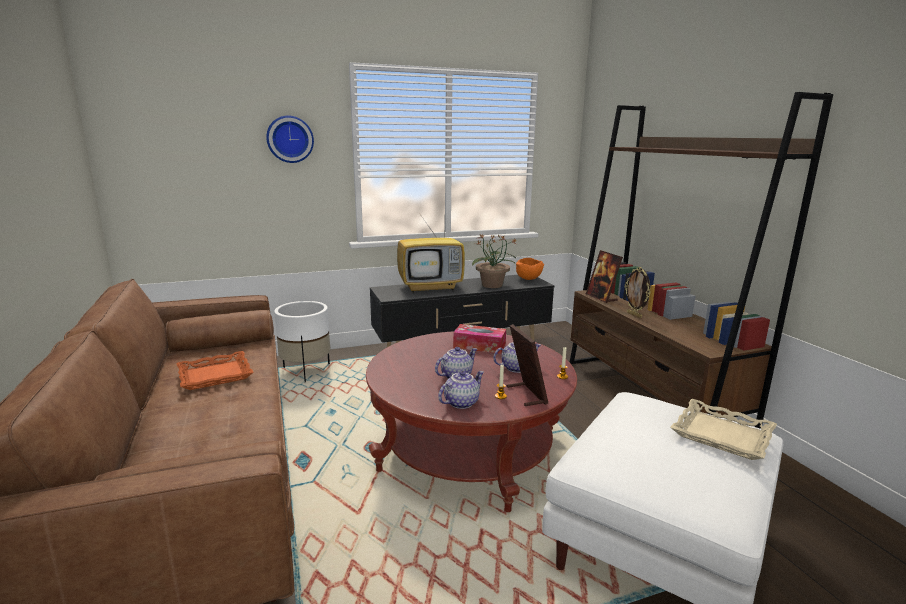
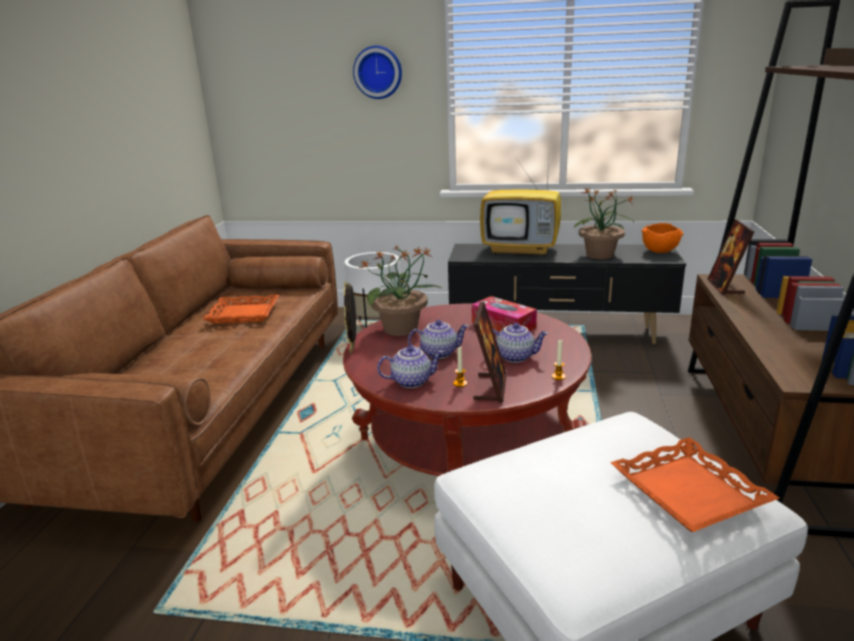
camera: 30 degrees right, 5 degrees up
picture frame [625,267,651,318] -> picture frame moved to [344,281,356,354]
beige tray [670,399,777,460] -> orange tray [610,437,779,532]
none -> potted plant [359,245,442,336]

